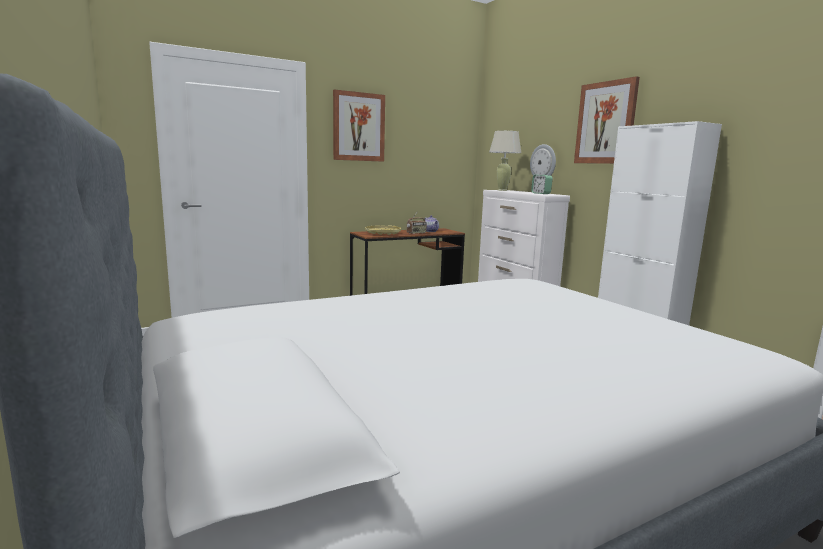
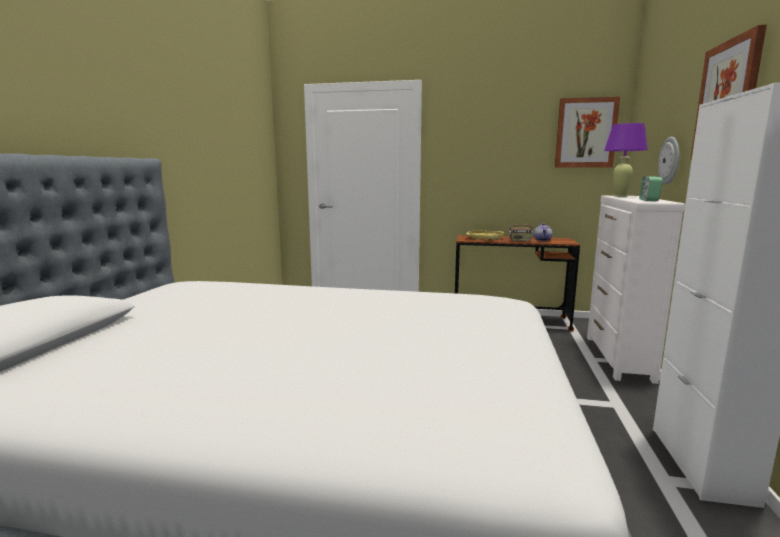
camera: 40 degrees right, 0 degrees up
picture [333,89,385,162] -> picture moved to [555,97,620,167]
beige table lamp [489,131,521,191] -> purple table lamp [604,123,648,197]

